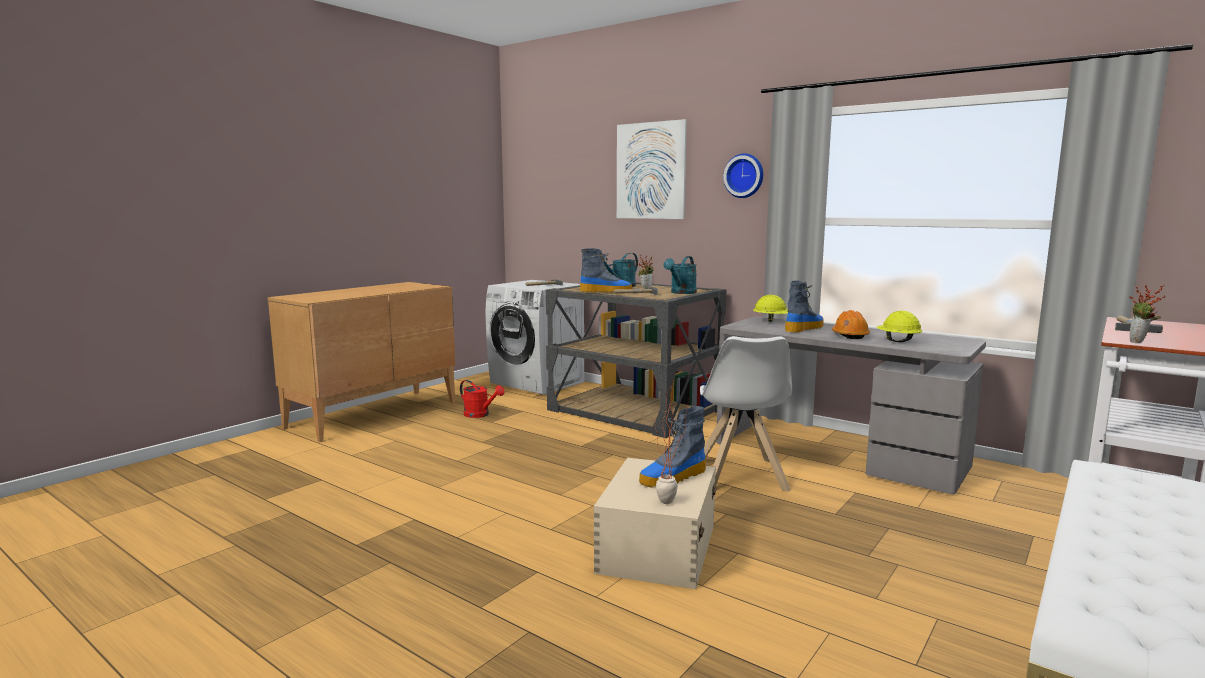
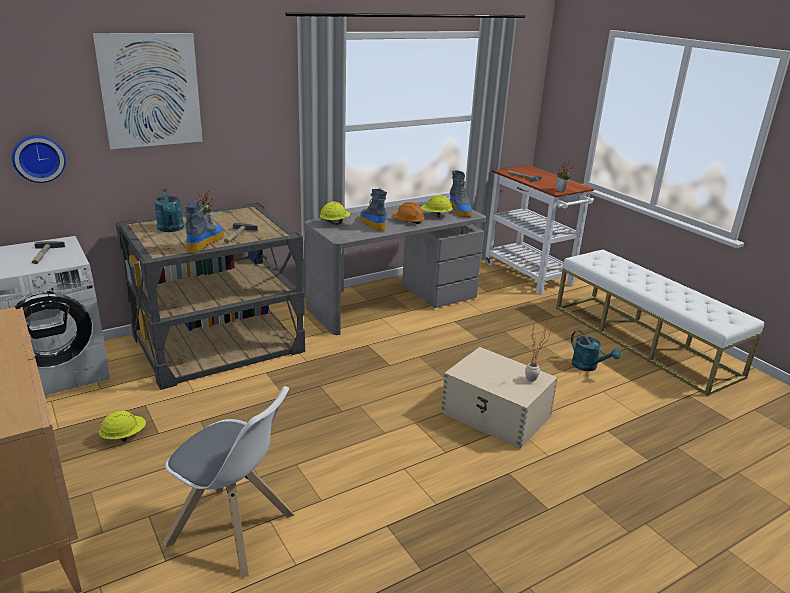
camera: 70 degrees left, 15 degrees up
red watering can [460,380,504,418] -> yellow hard hat [99,411,146,442]
boot [639,406,706,488] -> boot moved to [450,170,472,217]
turquoise watering can [663,256,697,294] -> turquoise watering can moved to [571,330,621,371]
chair [700,336,792,492] -> chair moved to [163,386,294,578]
wall clock [723,153,763,198] -> wall clock moved to [12,135,66,183]

